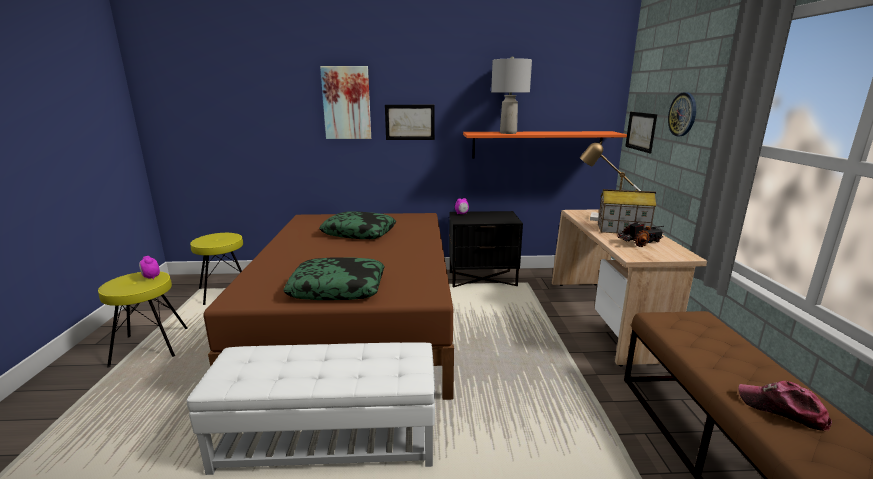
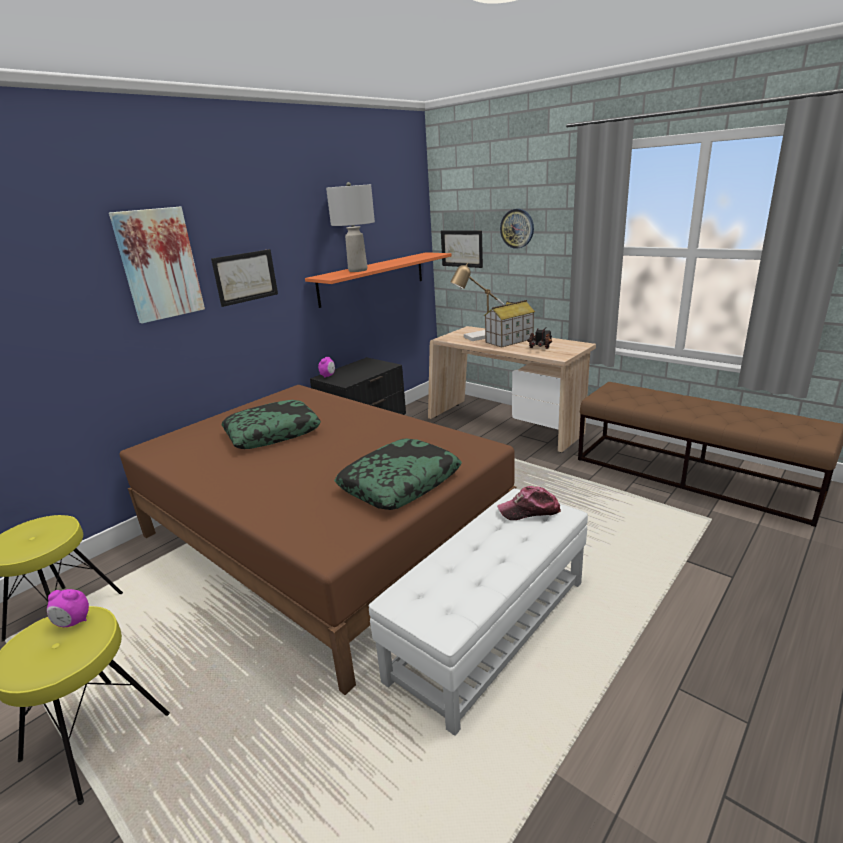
camera: 45 degrees left, 5 degrees up
cap [738,381,832,432] -> cap moved to [497,486,561,520]

